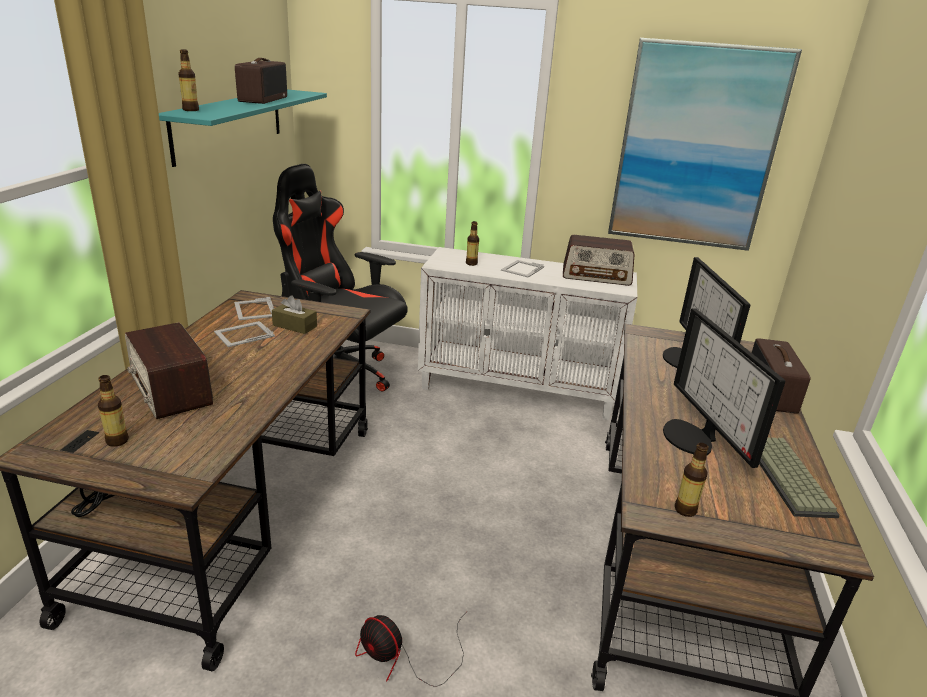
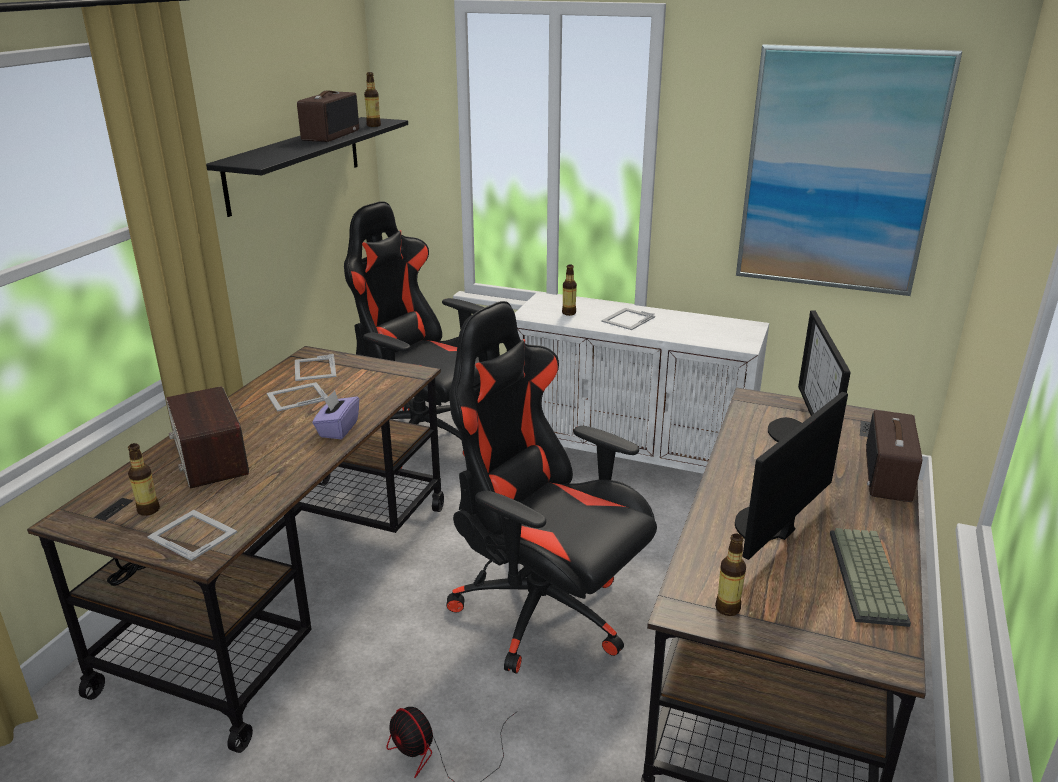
camera: 10 degrees right, 0 degrees up
turquoise shelf [159,89,327,167] -> black shelf [206,117,408,217]
bottle [178,49,199,111] -> bottle moved to [364,72,381,127]
brown tissue box [272,295,317,334] -> none
radio [563,235,634,286] -> none
monitor [663,308,785,468] -> monitor turned 45 degrees clockwise [735,392,848,560]
none -> picture frame [147,510,237,561]
none -> purple tissue box [312,390,359,439]
none -> black office chair [446,301,657,673]

